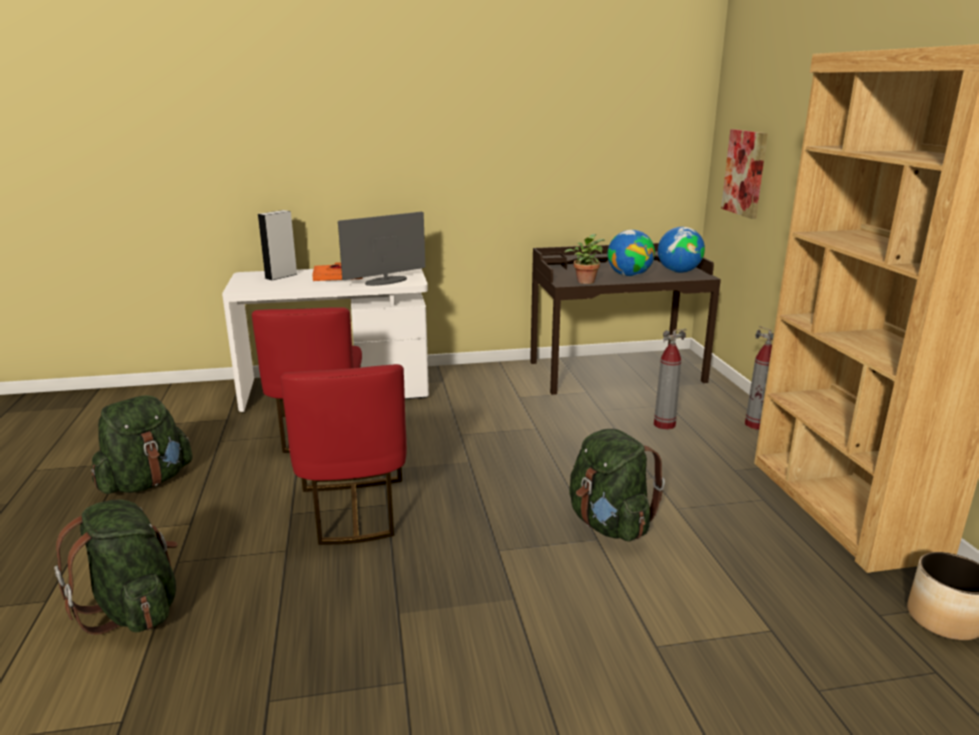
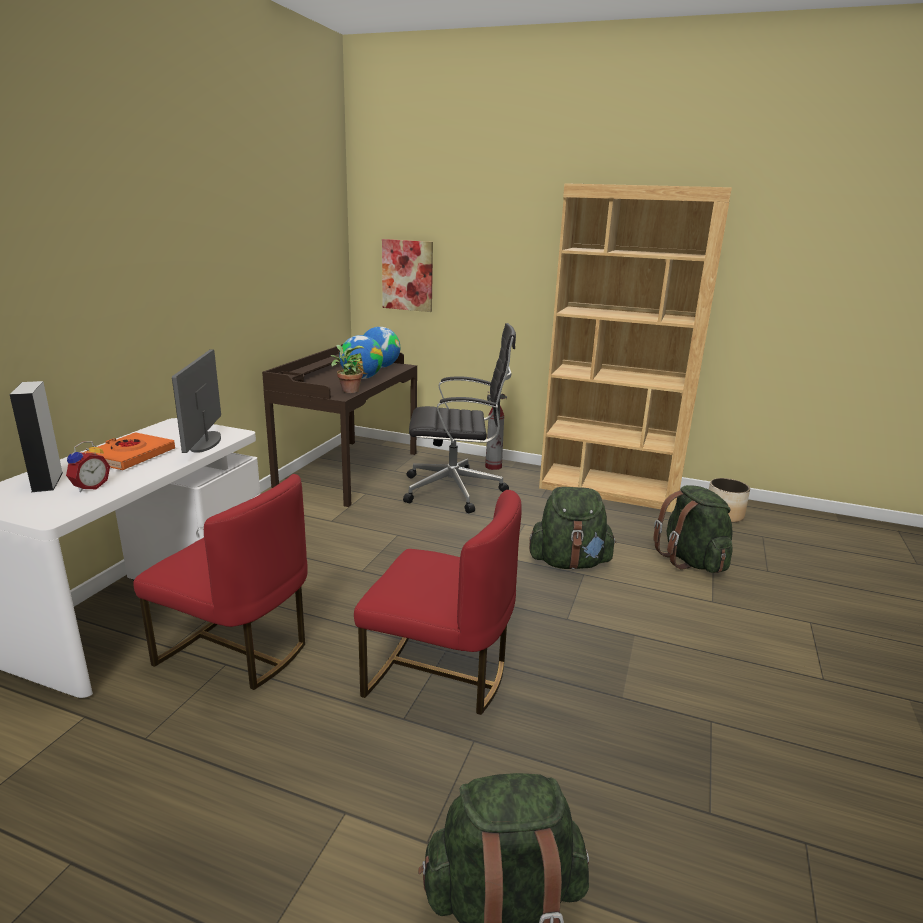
camera: 60 degrees left, 0 degrees up
green backpack [91,395,193,494] -> green backpack moved to [653,485,733,573]
fire extinguisher [654,329,687,430] -> black office chair [403,323,516,513]
none -> alarm clock [66,441,110,492]

